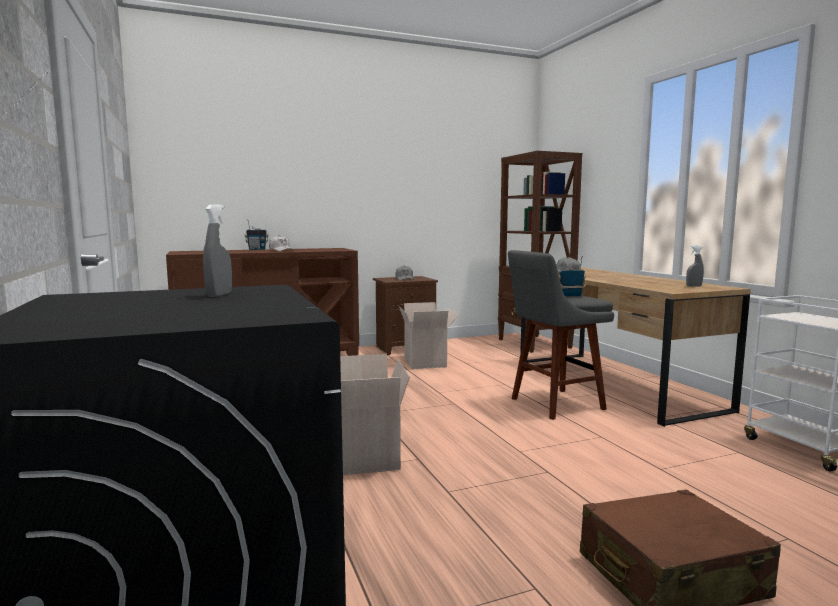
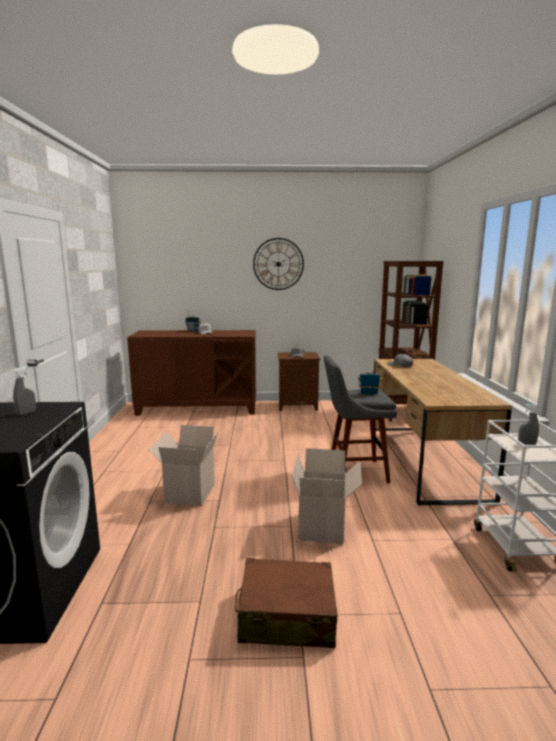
camera: 20 degrees right, 5 degrees up
cardboard box [399,302,459,369] -> cardboard box moved to [292,448,362,544]
grey spray bottle [686,246,704,287] -> grey spray bottle moved to [518,404,539,445]
none -> wall clock [253,238,304,290]

